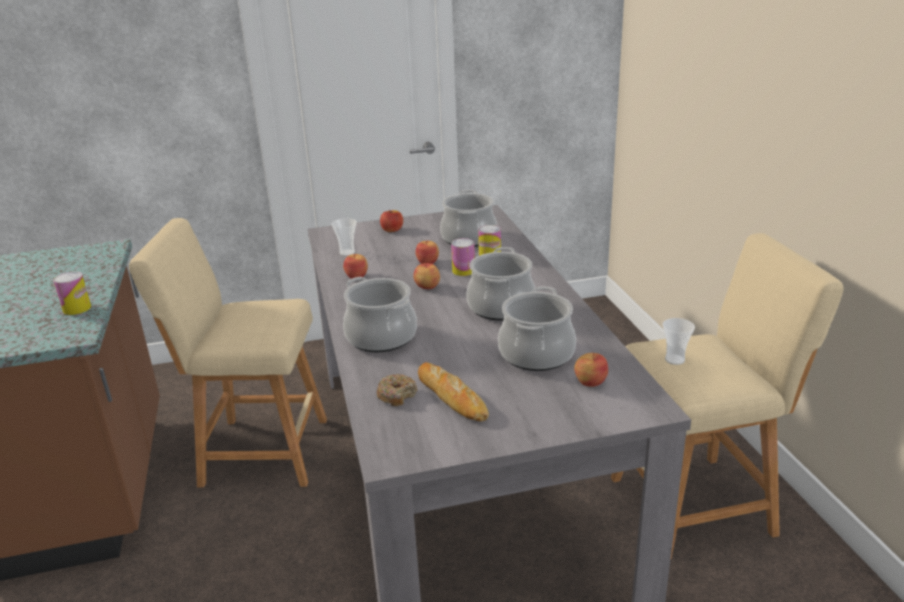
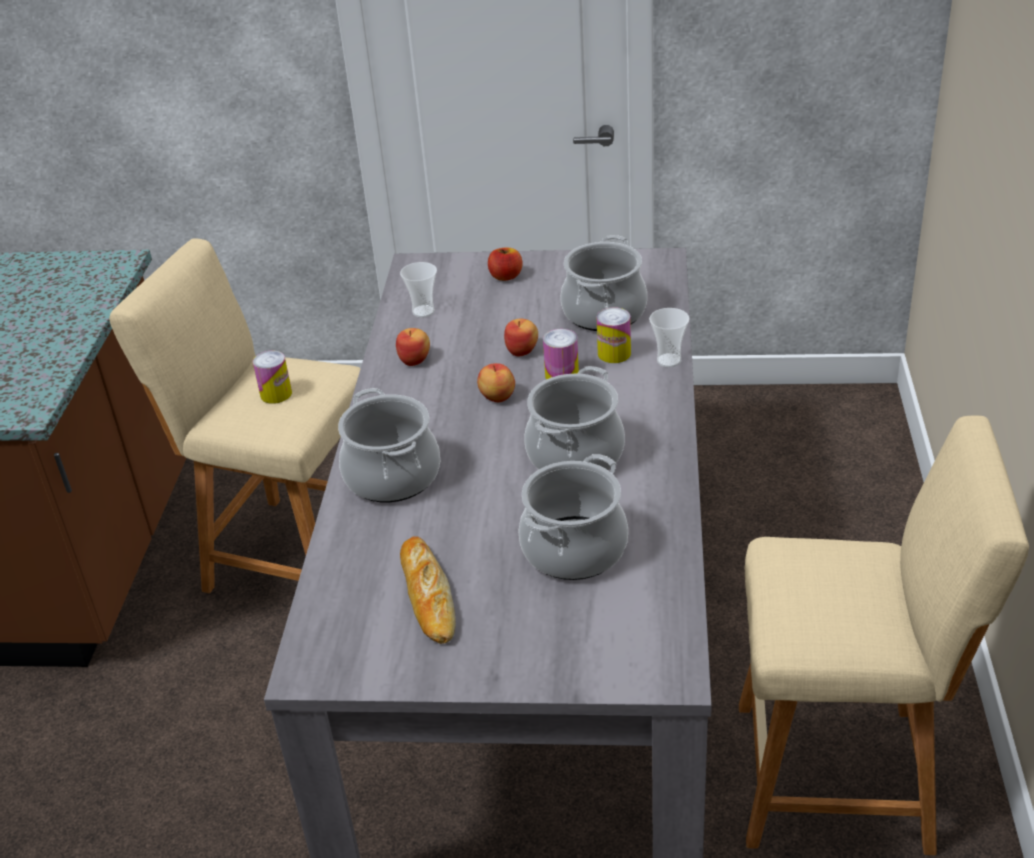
camera: 20 degrees right, 10 degrees up
can [53,272,91,315] -> can moved to [253,351,292,404]
donut [377,374,417,406] -> none
apple [574,353,608,387] -> none
cup [663,318,695,365] -> cup moved to [649,308,690,367]

